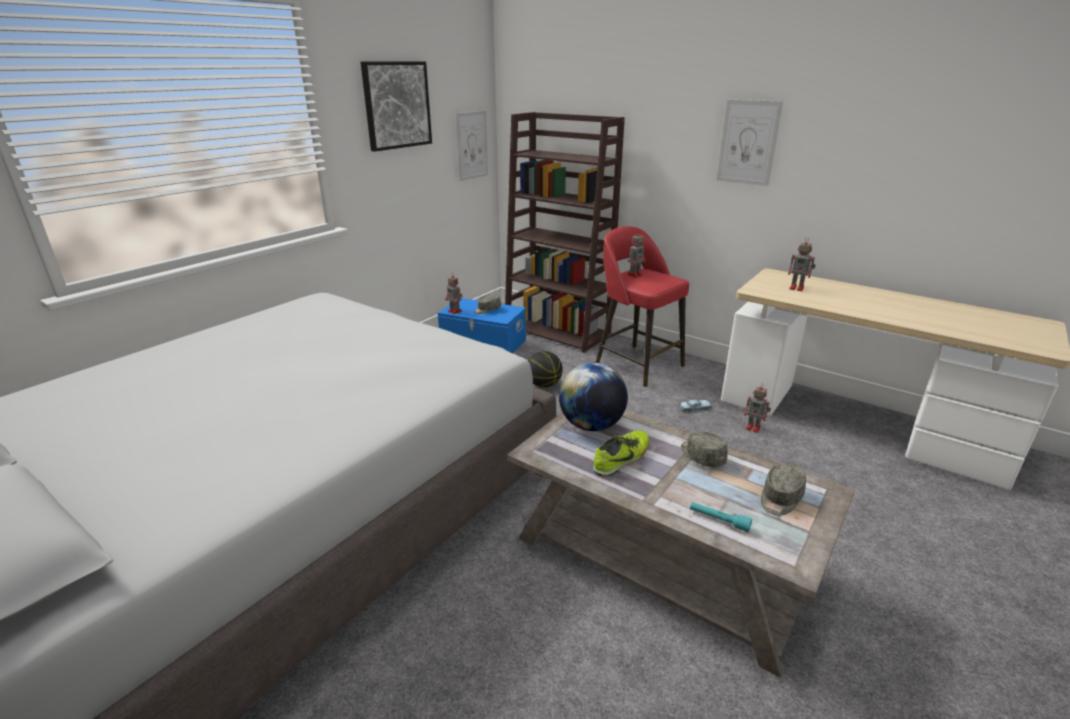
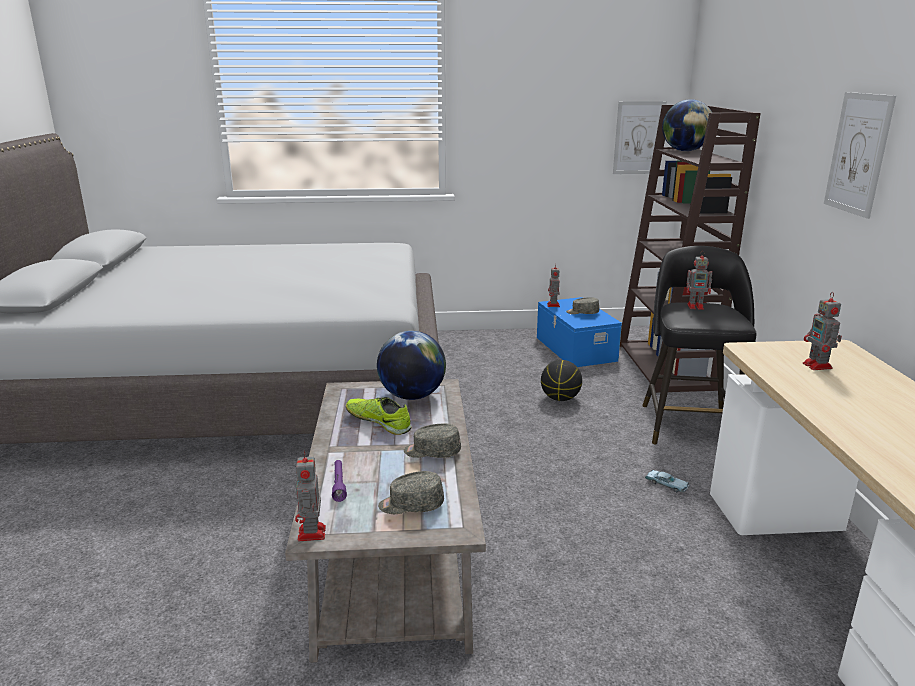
camera: 50 degrees right, 5 degrees down
picture [361,62,432,151] -> none
shoe [593,430,650,476] -> shoe turned 150 degrees counterclockwise [346,397,411,435]
red stool [595,226,689,387] -> black stool [642,246,756,445]
grey cap [681,431,728,467] -> grey cap turned 105 degrees counterclockwise [404,424,461,458]
turquoise flashlight [690,502,752,533] -> purple flashlight [332,460,347,502]
toy robot [744,384,771,433] -> toy robot moved to [295,450,326,541]
none -> globe [662,99,712,151]

